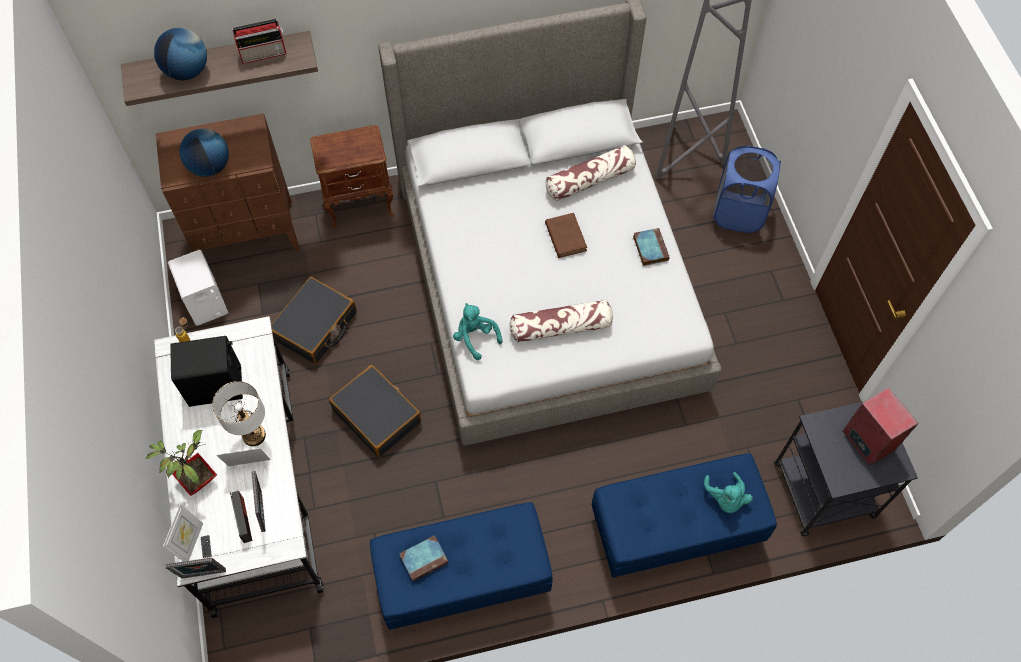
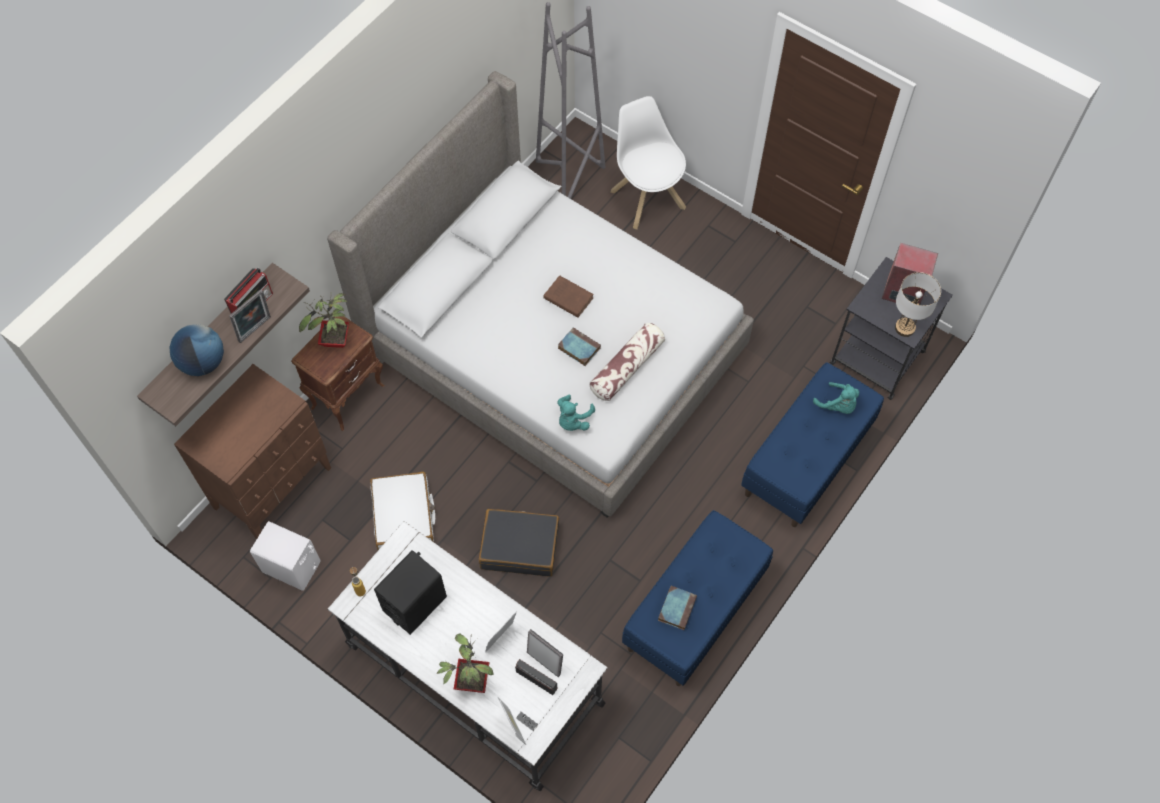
camera: 40 degrees left, 0 degrees up
picture frame [165,558,226,578] -> picture frame moved to [229,289,271,343]
globe [179,128,229,177] -> none
table lamp [212,381,266,446] -> table lamp moved to [895,272,941,337]
black suitcase [271,277,357,364] -> white suitcase [370,472,435,550]
turquoise plush toy [453,303,502,360] -> turquoise plush toy turned 75 degrees counterclockwise [557,394,595,431]
pillow [546,145,636,201] -> none
book [633,228,670,266] -> book moved to [558,327,601,366]
blue laundry basket [713,146,781,233] -> white chair [610,96,686,230]
none -> potted plant [299,293,349,348]

